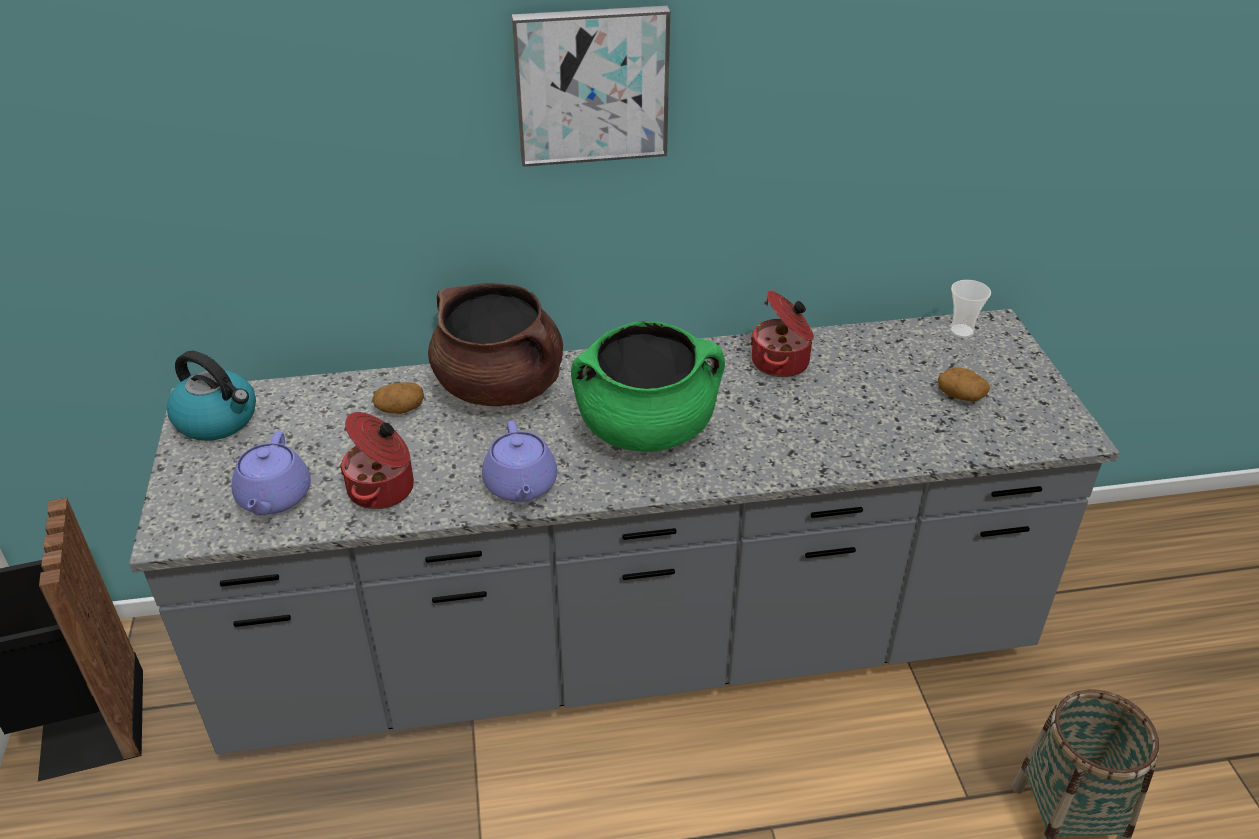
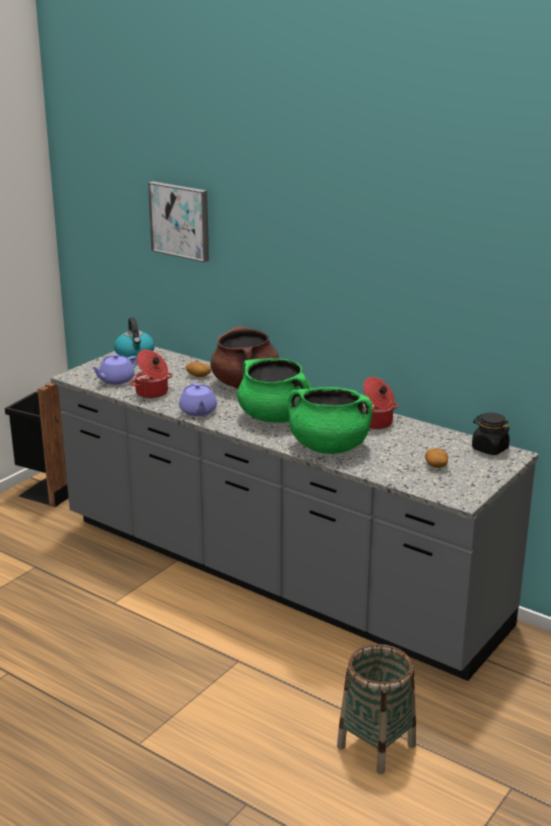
camera: 45 degrees right, 15 degrees down
purple teapot [482,421,557,502] -> purple teapot turned 45 degrees counterclockwise [179,383,217,416]
picture [512,6,670,167] -> picture moved to [148,181,209,262]
cup [950,280,991,338] -> black jar [472,413,510,455]
none -> green cooking pot [288,387,373,454]

